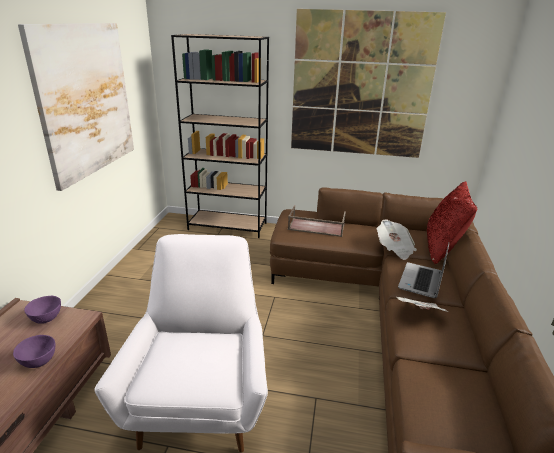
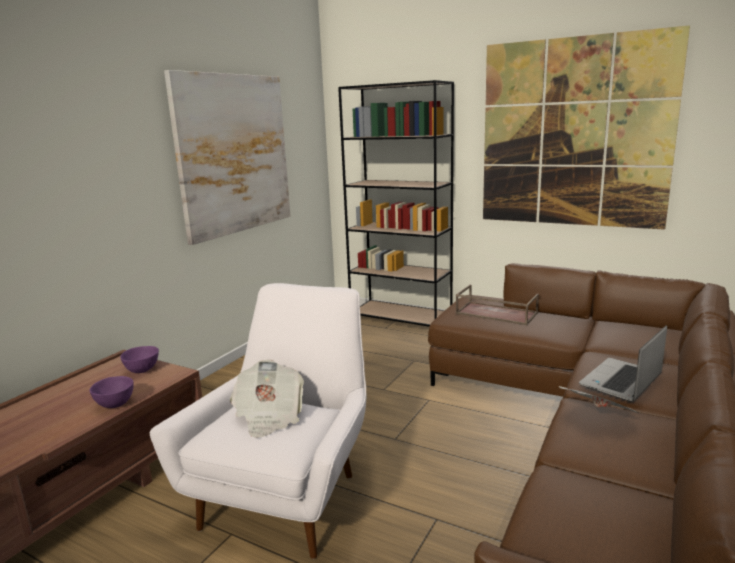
camera: 20 degrees right, 10 degrees down
newspaper [377,219,417,260] -> newspaper moved to [230,360,304,438]
red pillow [427,181,478,264] -> none

